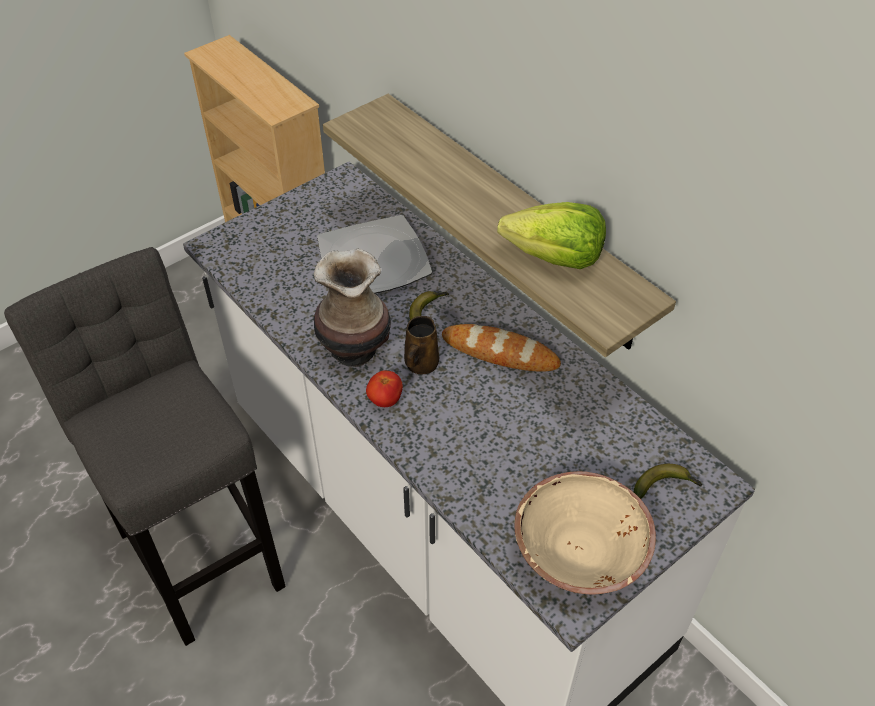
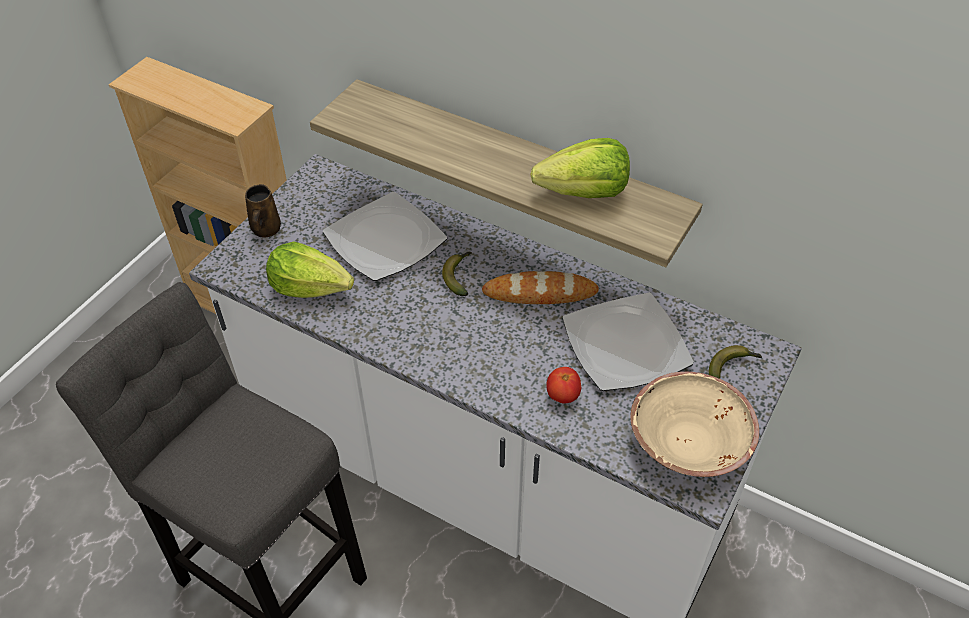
camera: 20 degrees left, 0 degrees up
vase [314,248,391,367] -> none
tomato [366,370,403,407] -> tomato moved to [546,367,581,403]
brown mug [404,316,439,374] -> brown mug moved to [245,184,281,237]
none -> lettuce [266,242,354,298]
none -> plate [562,293,694,391]

